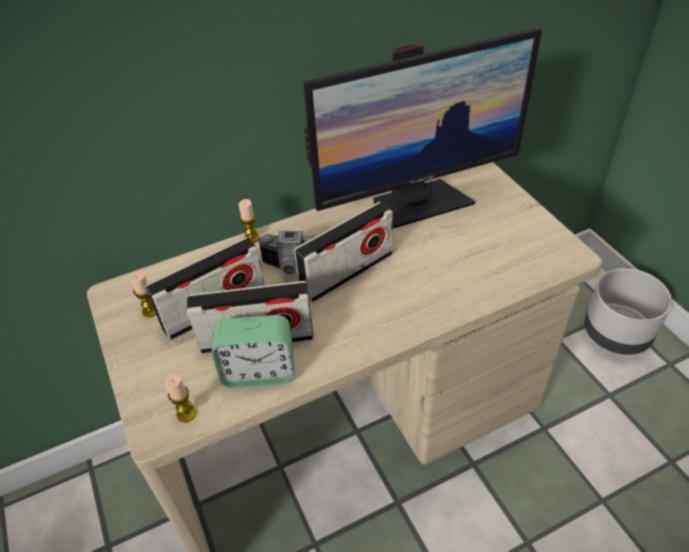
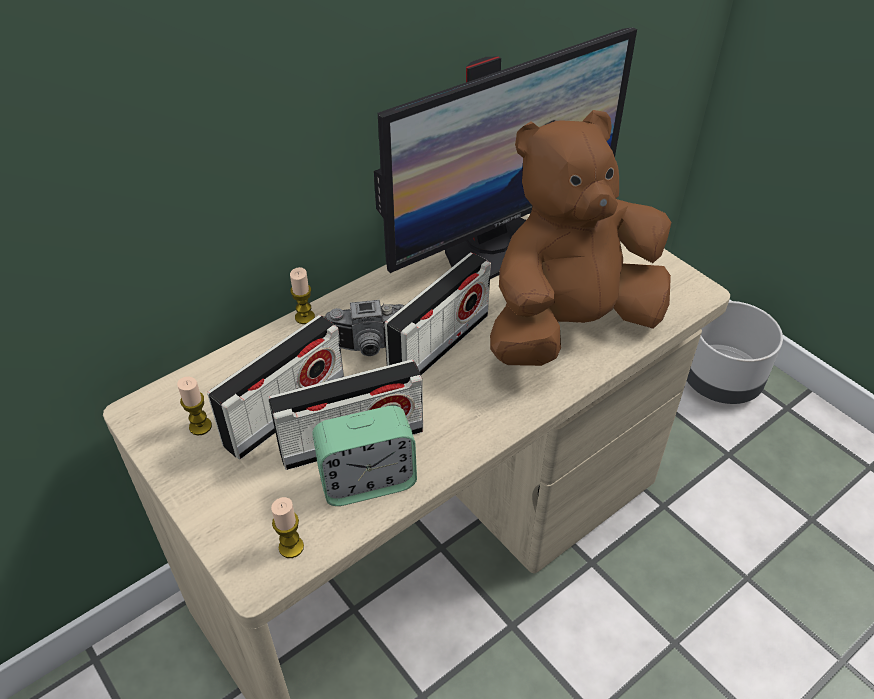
camera: 15 degrees left, 0 degrees up
none -> brown plush toy [490,110,671,366]

